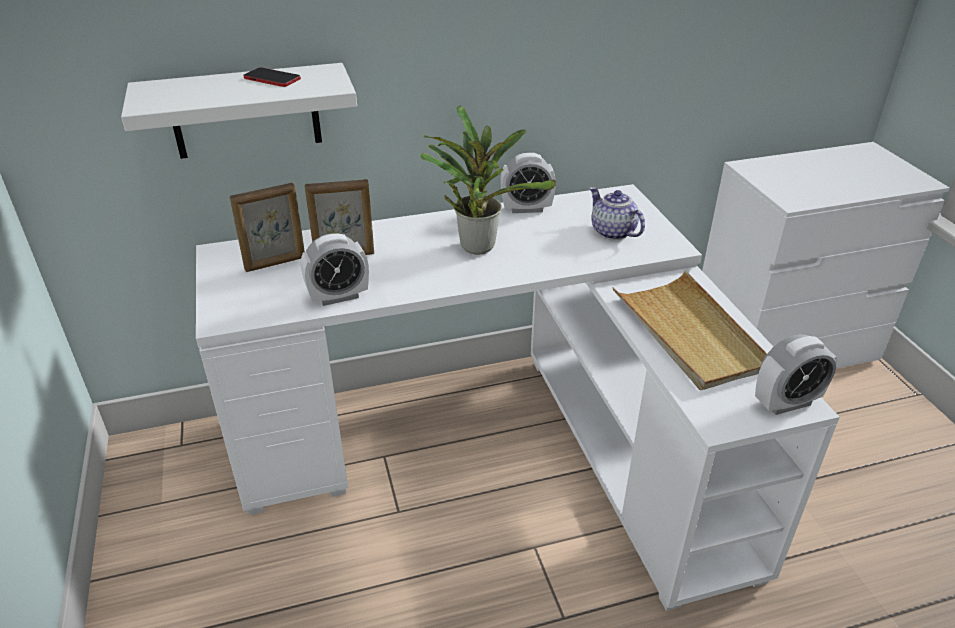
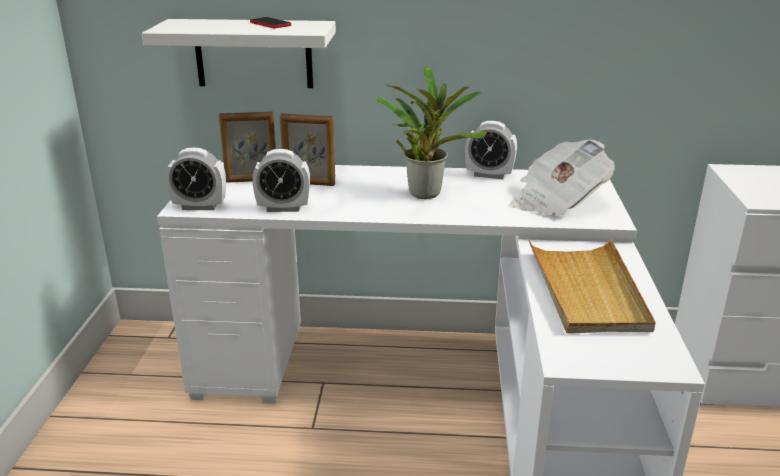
camera: 20 degrees right, 10 degrees down
teapot [590,187,645,240] -> newspaper [511,140,615,216]
alarm clock [755,334,837,415] -> alarm clock moved to [166,148,226,210]

